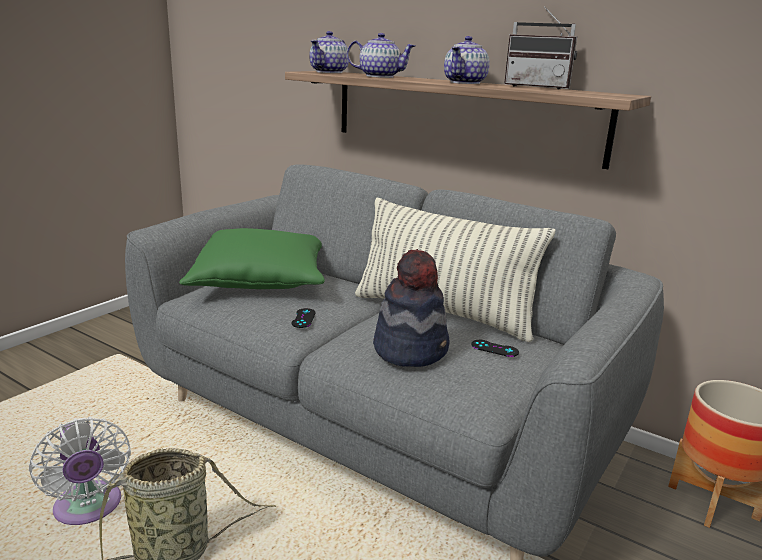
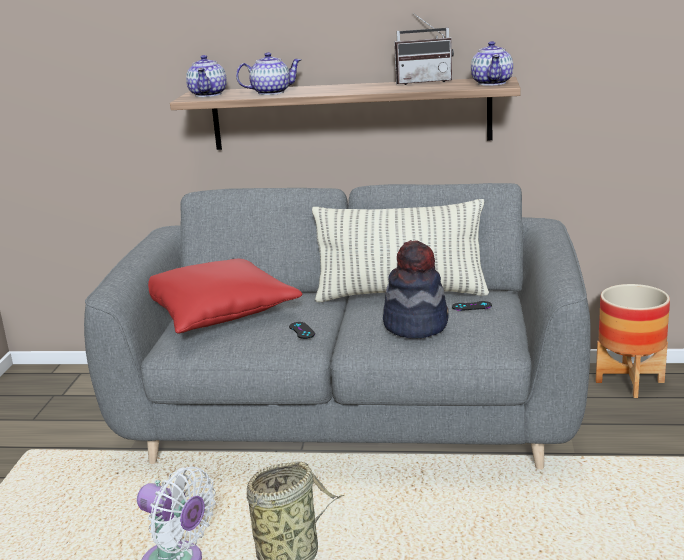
camera: 25 degrees left, 0 degrees up
green pillow [179,228,325,289] -> red pillow [148,259,302,333]
teapot [444,36,490,84] -> teapot moved to [471,41,513,86]

